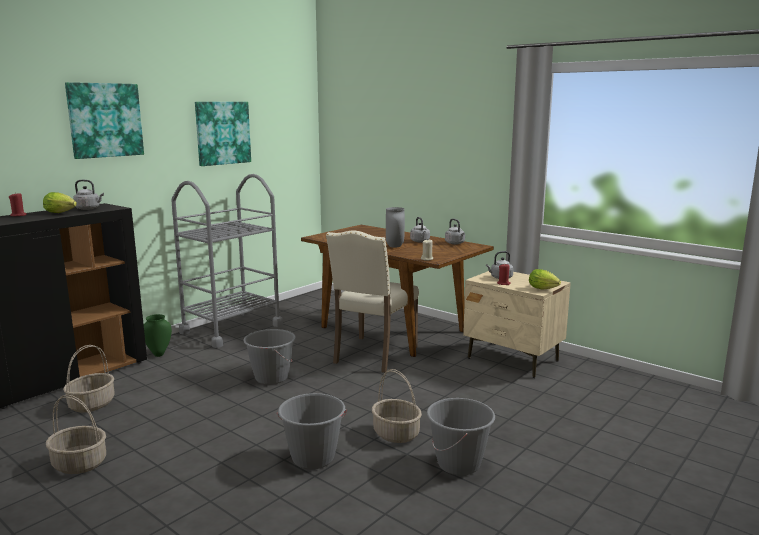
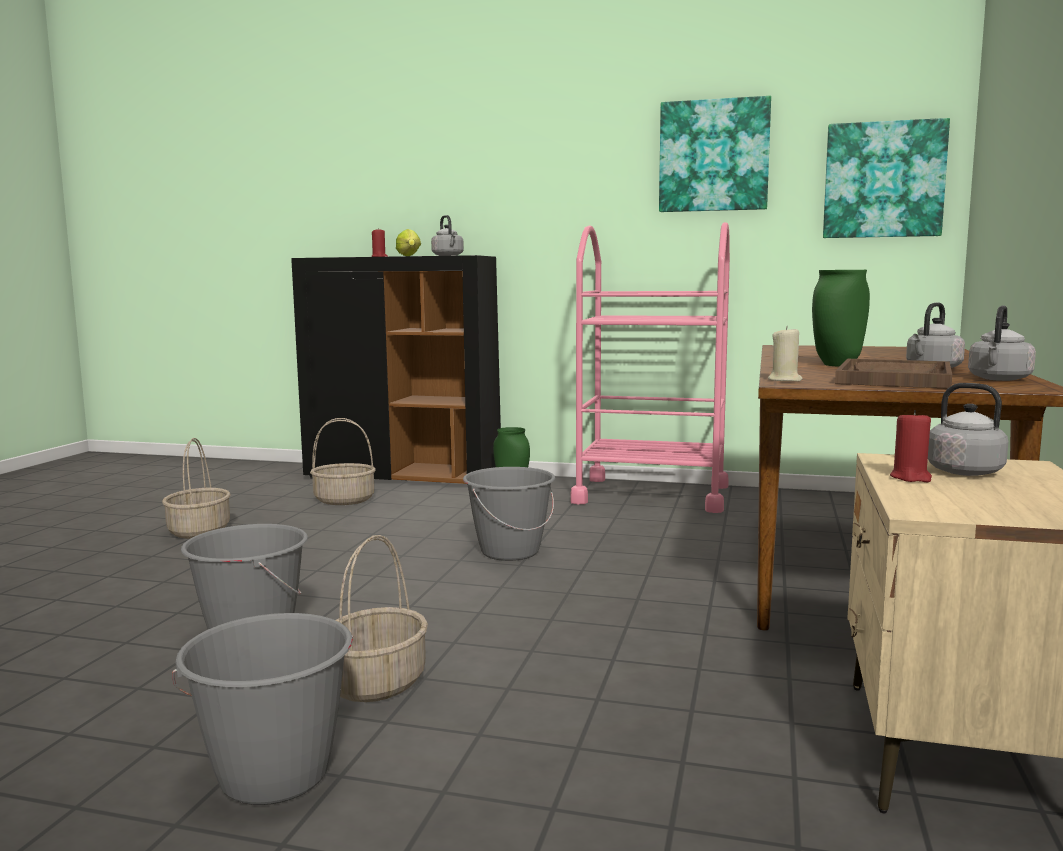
camera: 65 degrees right, 5 degrees down
picture [65,82,144,159] -> picture moved to [823,118,950,238]
grey cart [171,174,283,348] -> pink cart [571,222,730,513]
beige chair [326,230,419,373] -> none
grey vase [386,207,405,247] -> green vase [812,270,870,367]
lettuce [529,269,561,289] -> none
none -> brown tray [835,359,952,389]

